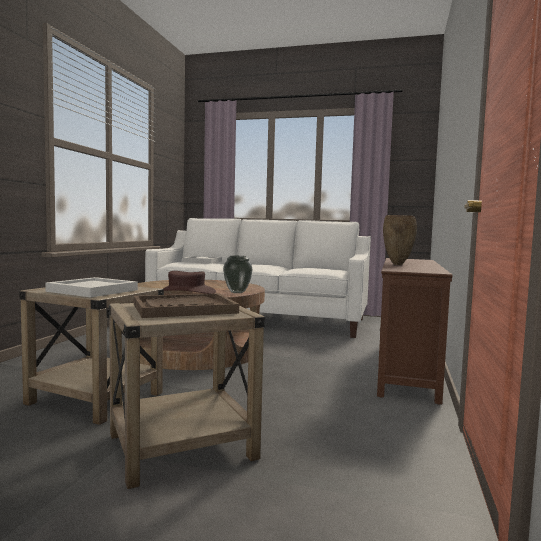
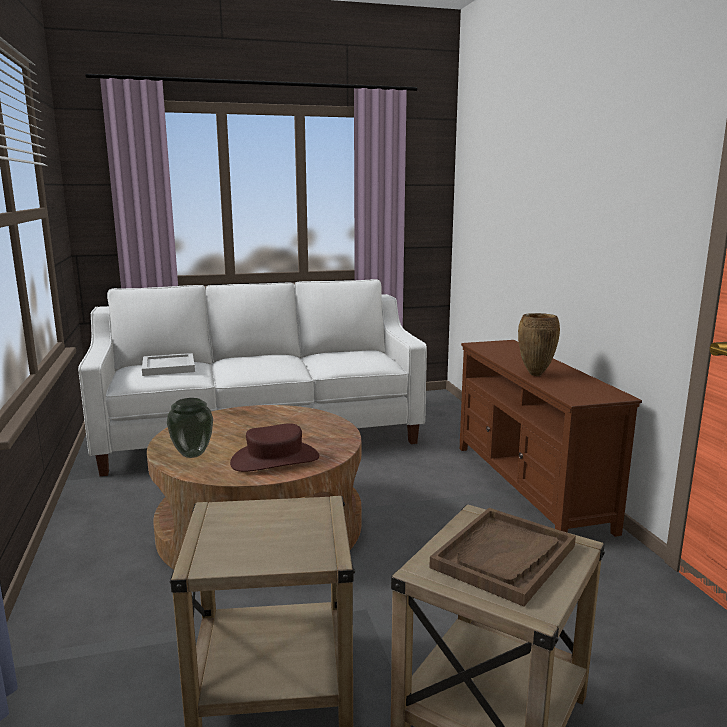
camera: 30 degrees left, 10 degrees up
white tray [45,277,138,297] -> none
vase [223,256,253,293] -> vase moved to [167,398,213,458]

